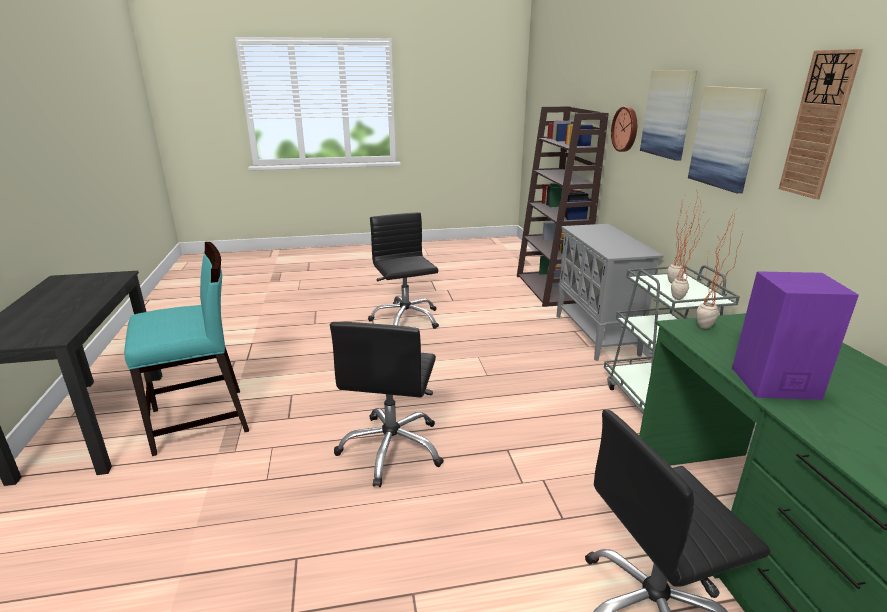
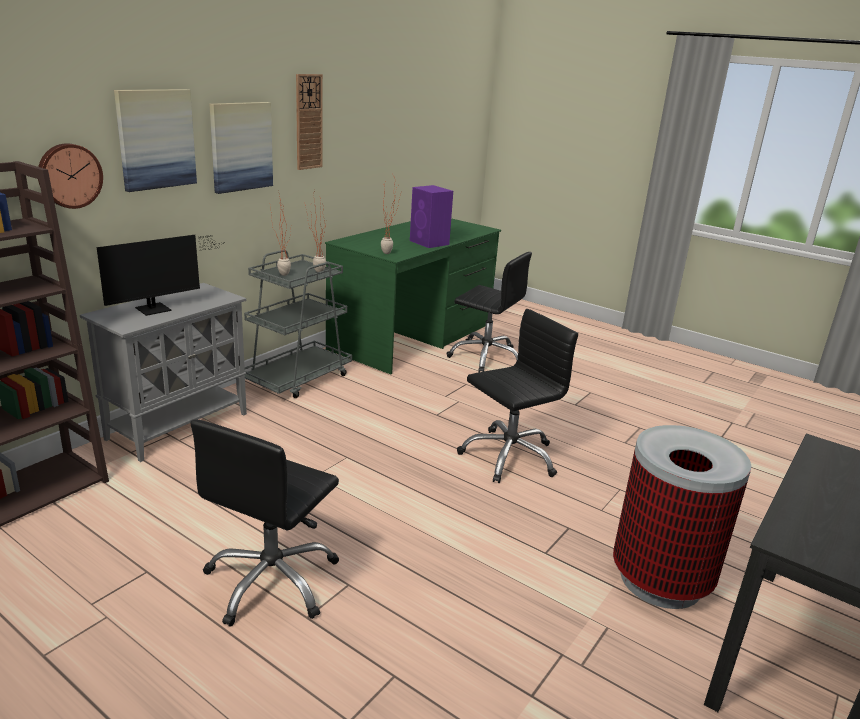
camera: 135 degrees left, 0 degrees up
turquoise chair [124,242,249,456] -> trash can [613,425,751,609]
none -> monitor [97,235,224,316]

